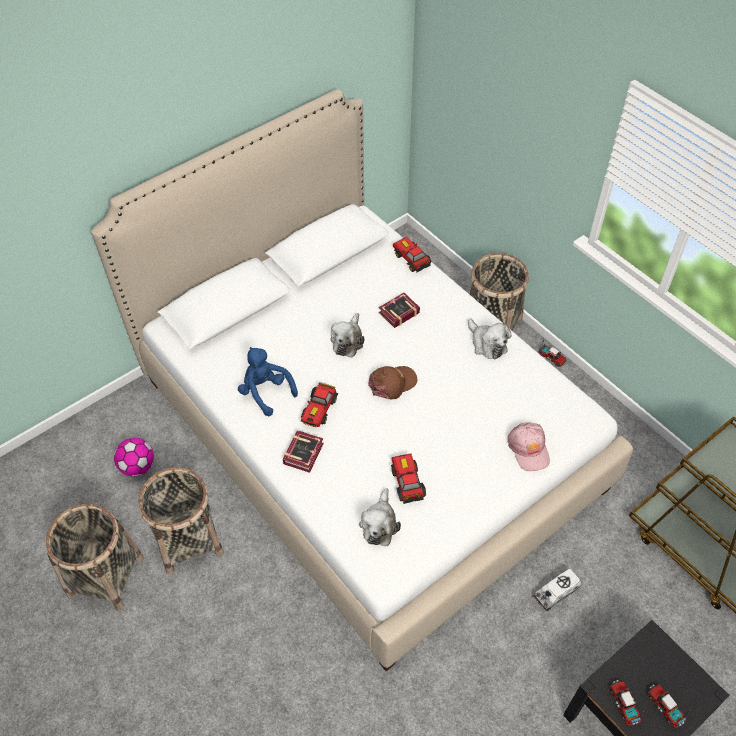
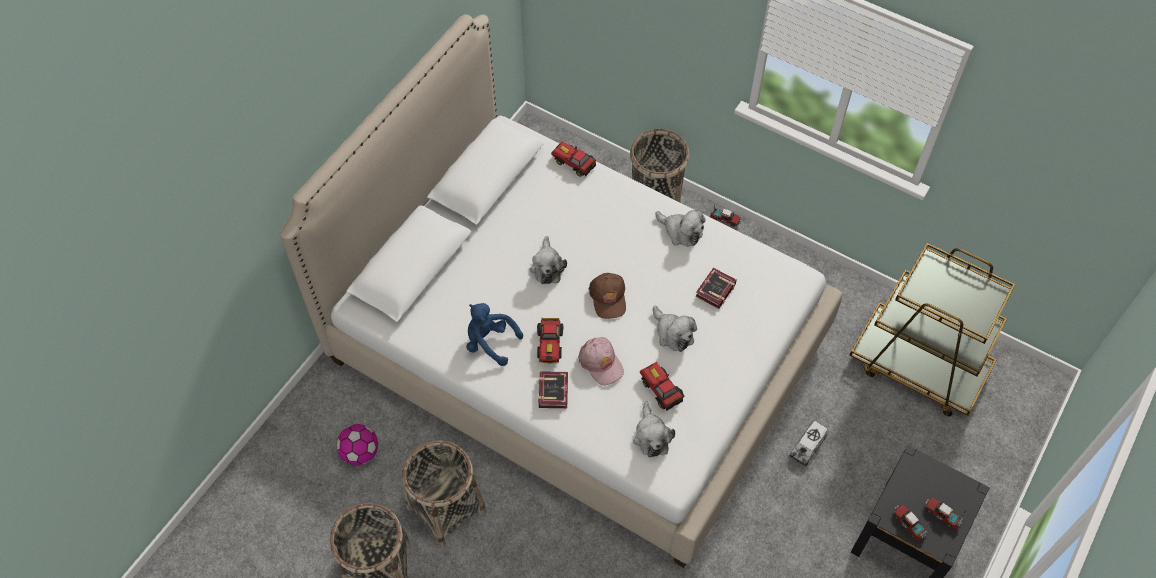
camera: 20 degrees left, 5 degrees up
brown cap [368,366,417,400] -> brown cap turned 135 degrees clockwise [589,273,626,319]
book [379,293,420,328] -> book moved to [696,268,737,309]
pink cap [507,422,550,471] -> pink cap moved to [578,337,624,385]
none -> plush toy [653,306,697,352]

